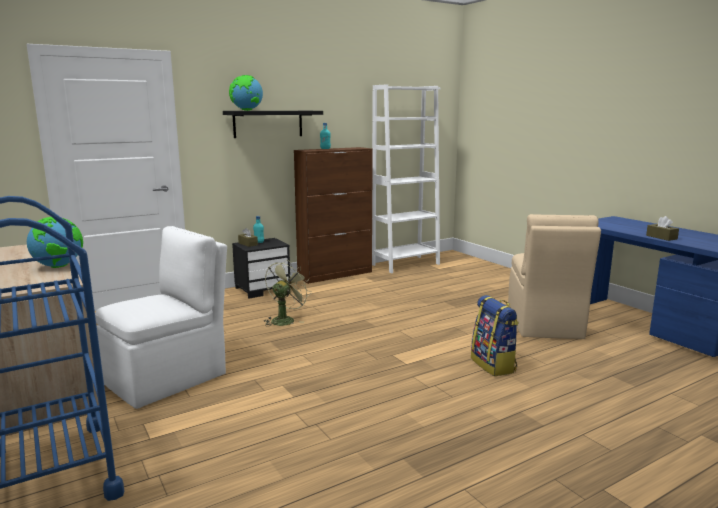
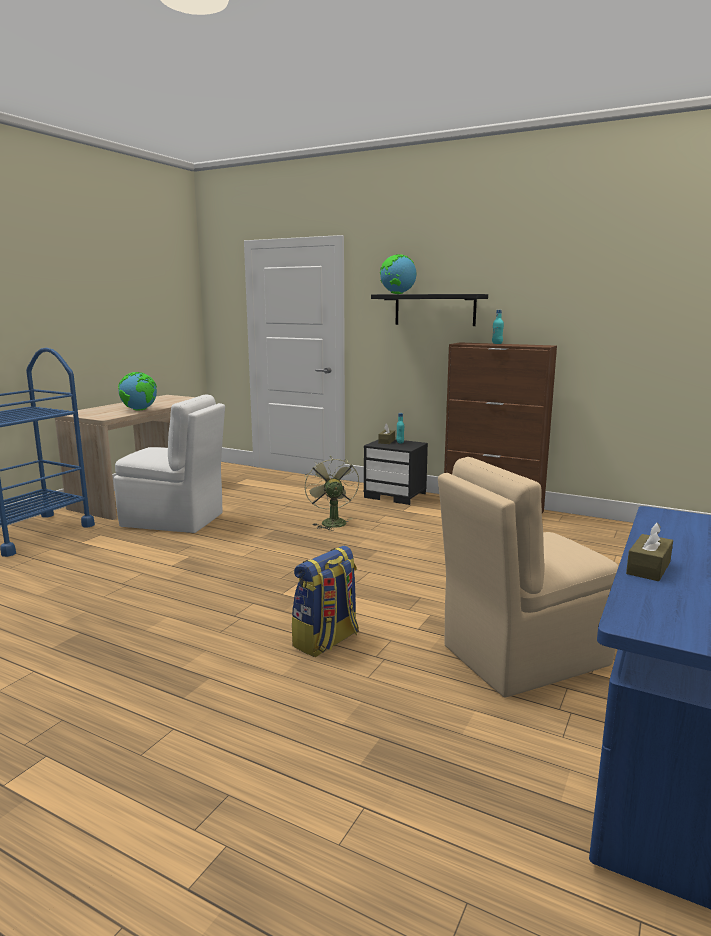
camera: 60 degrees right, 0 degrees up
green fan [264,260,312,327] -> green fan turned 105 degrees counterclockwise [305,456,359,531]
white bookcase [372,84,440,273] -> none

